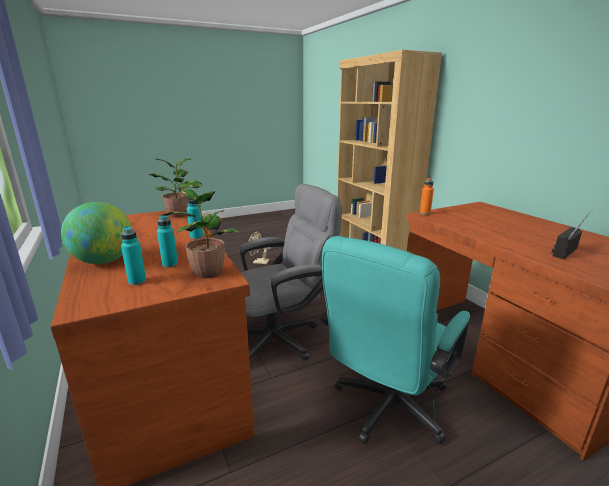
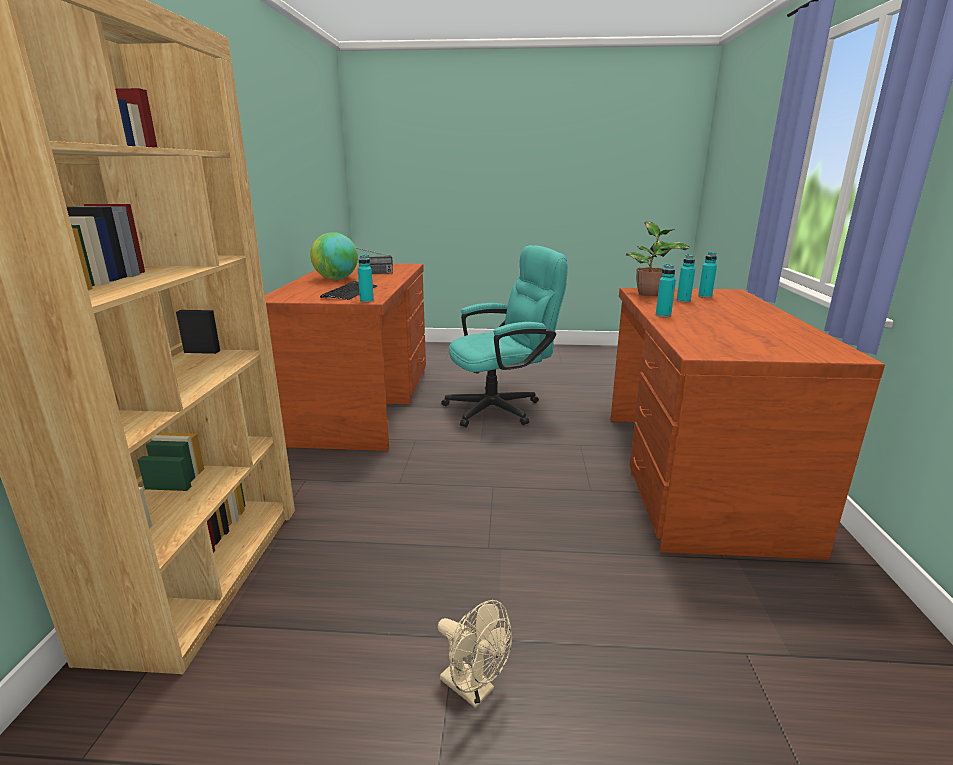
camera: 150 degrees left, 0 degrees up
globe [61,202,132,264] -> globe moved to [310,232,358,280]
potted plant [148,158,202,218] -> none
grey office chair [240,184,342,364] -> none
orange bottle [420,178,434,215] -> turquoise bottle [358,254,374,302]
none -> keyboard [320,281,378,300]

